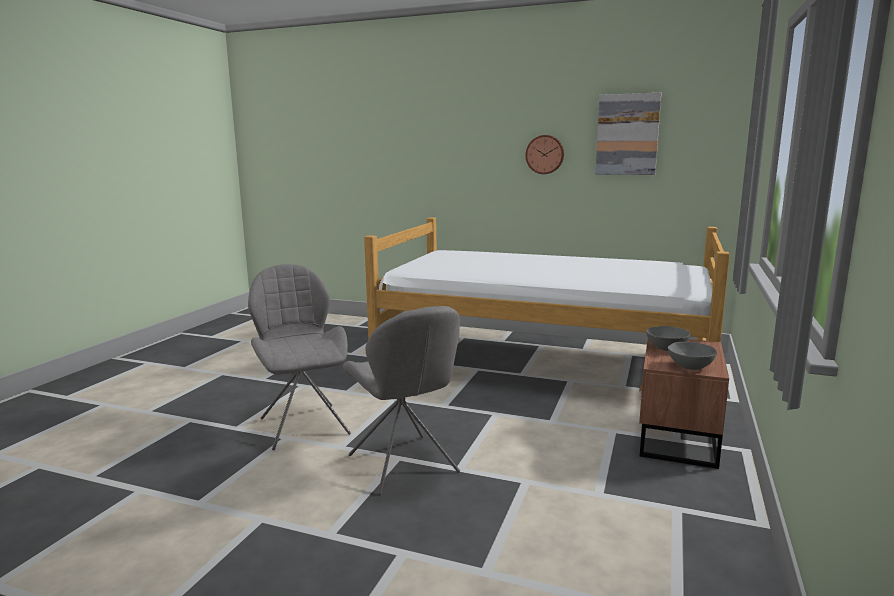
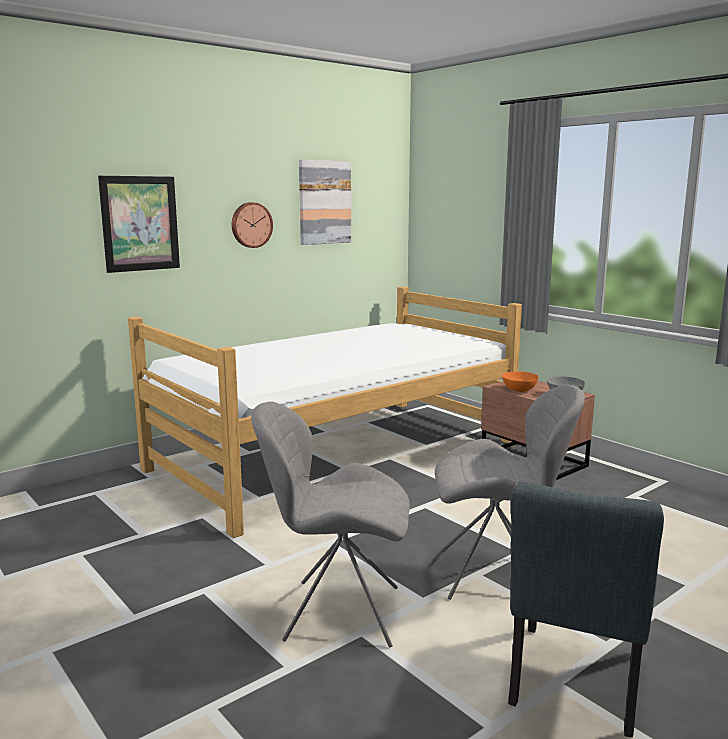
camera: 60 degrees left, 0 degrees up
grey bowl [646,326,690,351] -> orange bowl [502,371,539,392]
none -> picture [98,176,180,273]
none -> grey chair [508,482,664,737]

